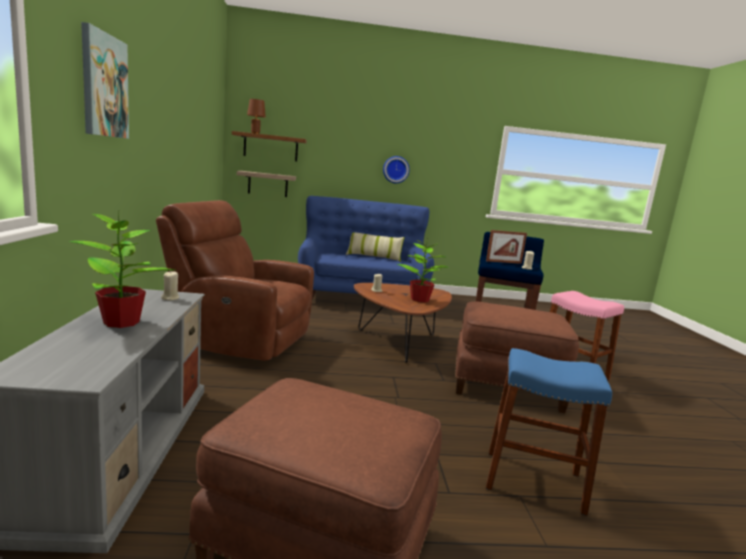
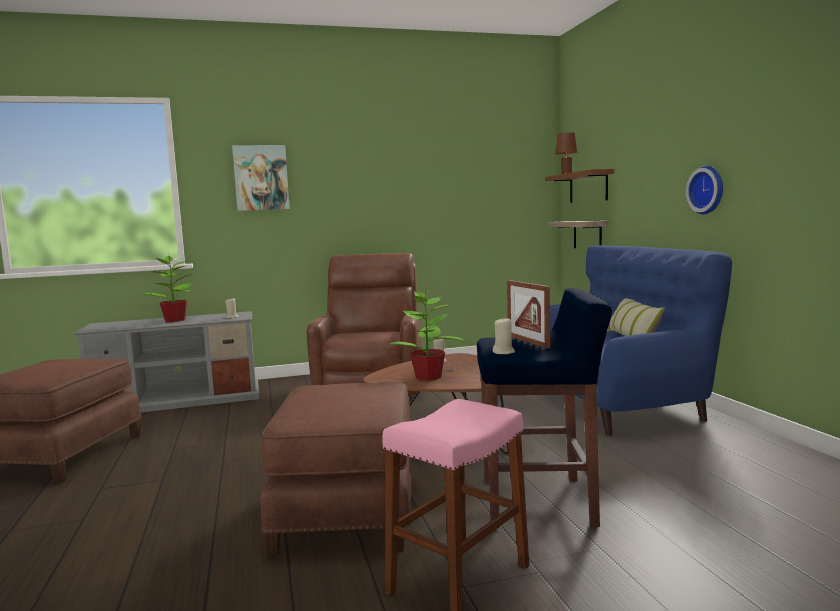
camera: 80 degrees right, 5 degrees down
blue stool [486,348,612,516] -> none

